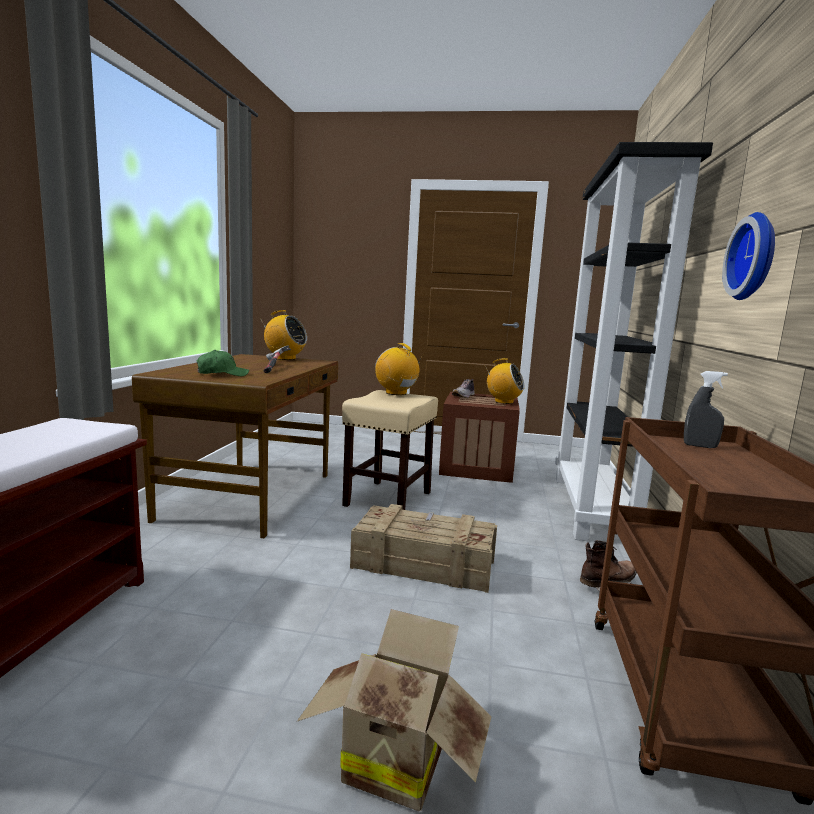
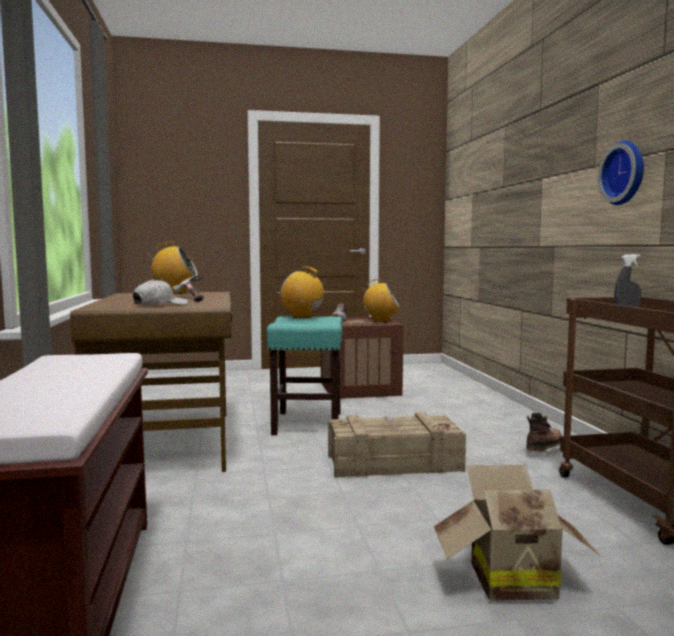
camera: 20 degrees left, 5 degrees down
green cap [197,350,249,376] -> white cap [133,279,188,305]
beige stool [342,390,438,510] -> turquoise stool [267,316,342,435]
black bookcase [555,142,713,541] -> none

